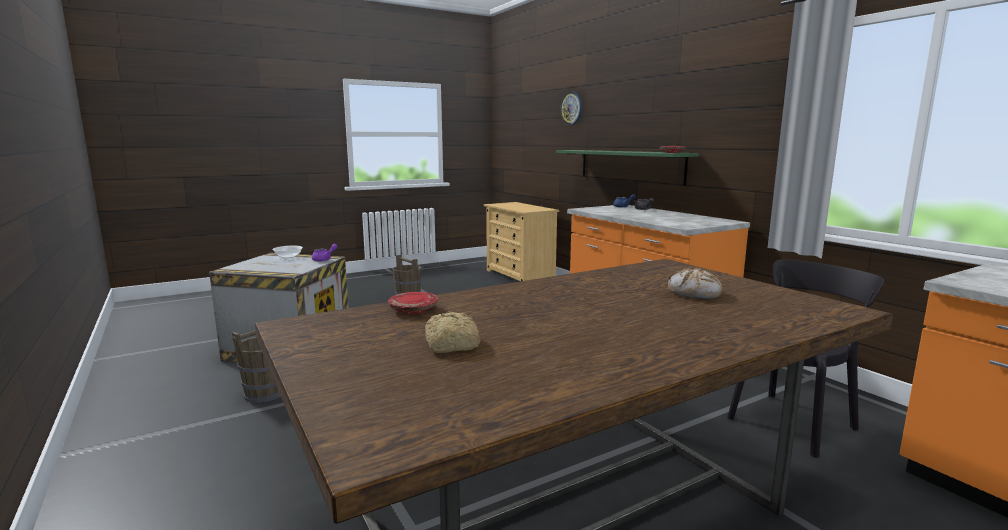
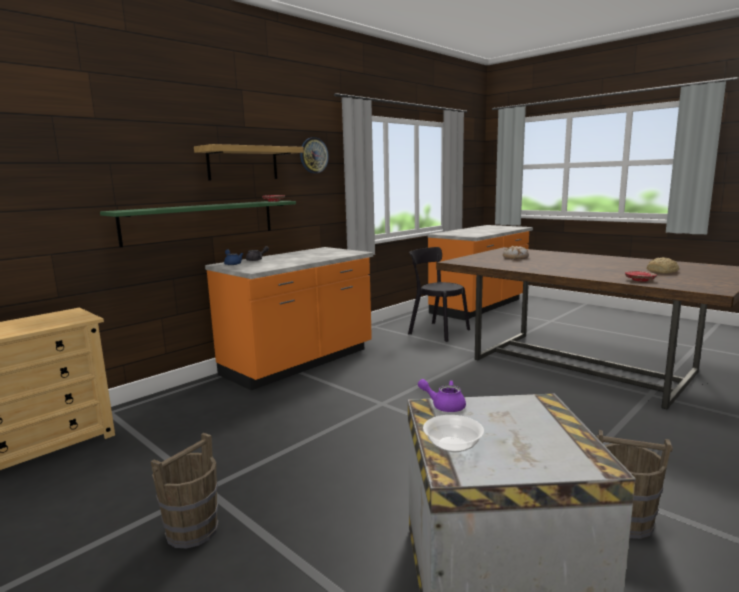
camera: 105 degrees left, 0 degrees up
wall clock [560,91,582,125] -> wall clock moved to [300,137,329,173]
none -> shelf [194,144,304,181]

